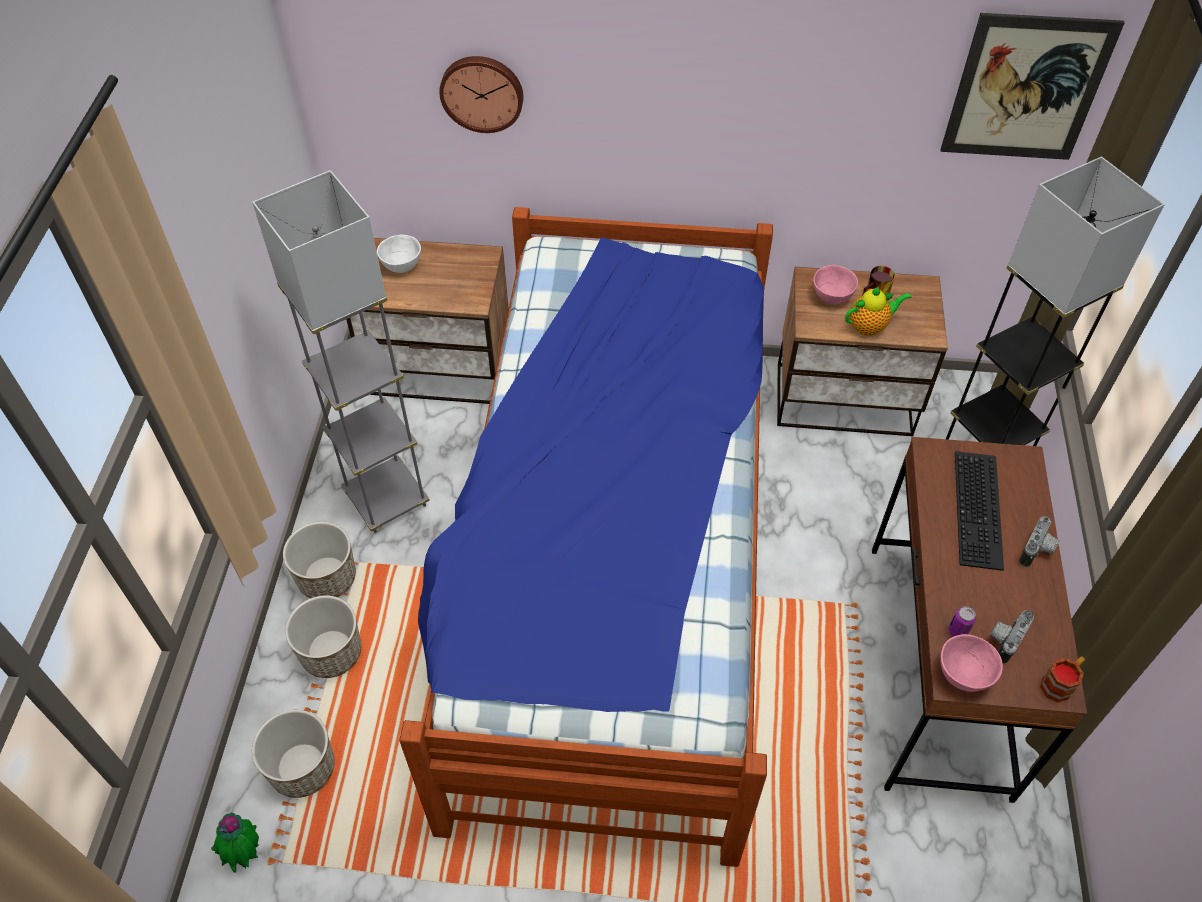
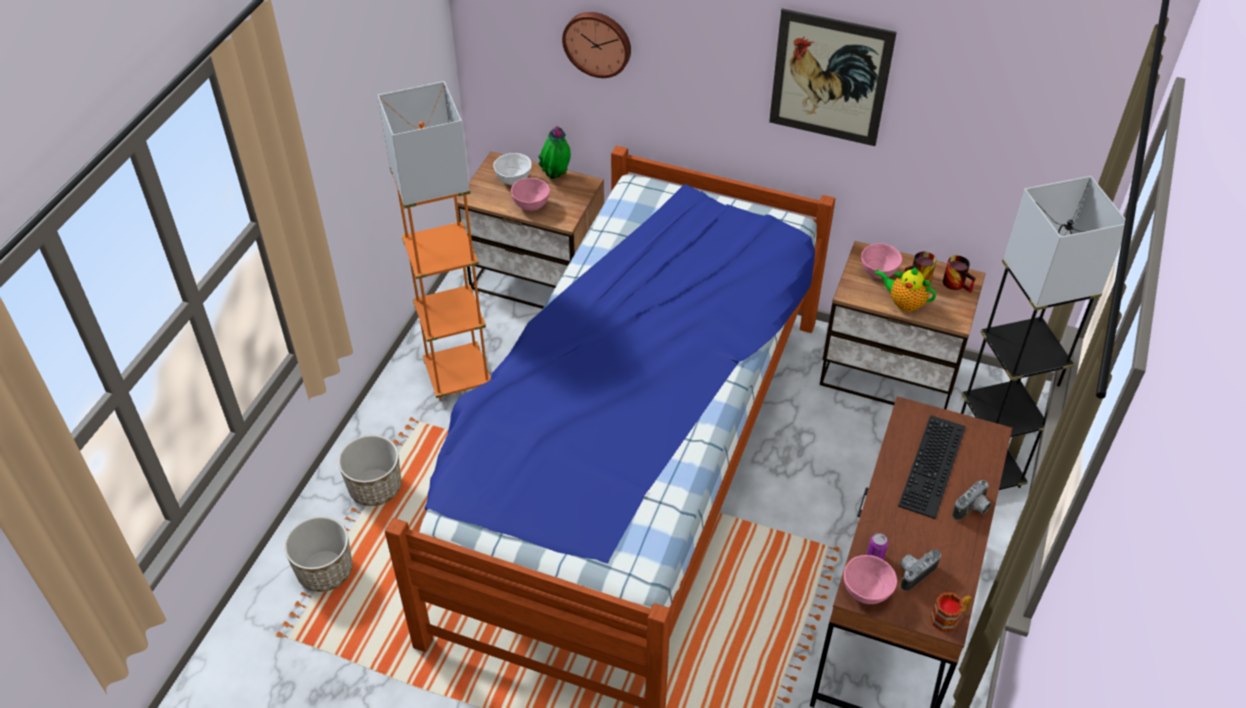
camera: 15 degrees right, 5 degrees down
potted plant [211,813,259,873] -> potted plant moved to [538,126,571,179]
grey floor lamp [252,170,430,533] -> orange floor lamp [378,81,491,401]
planter [283,522,356,598] -> none
teapot [845,287,912,336] -> teapot turned 150 degrees counterclockwise [875,266,936,312]
picture [940,13,1125,160] -> picture moved to [769,8,897,146]
none -> pink bowl [511,178,550,211]
none -> mug [943,255,976,293]

